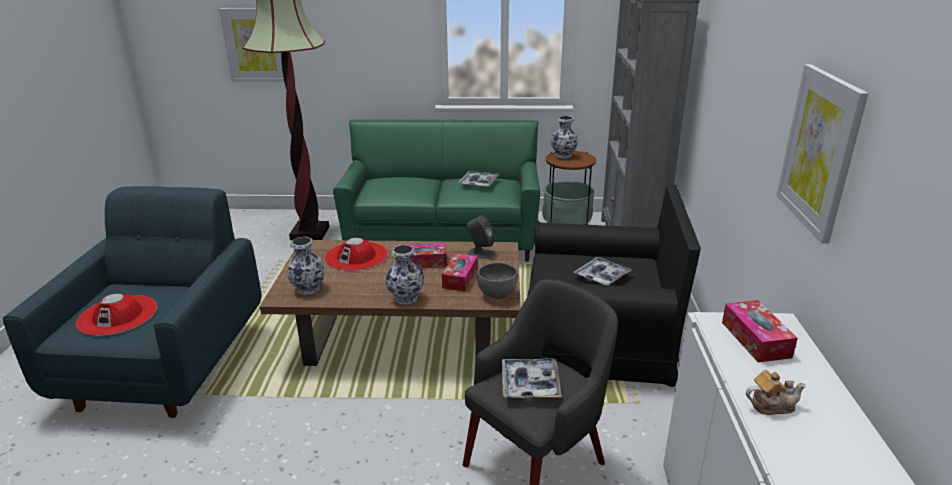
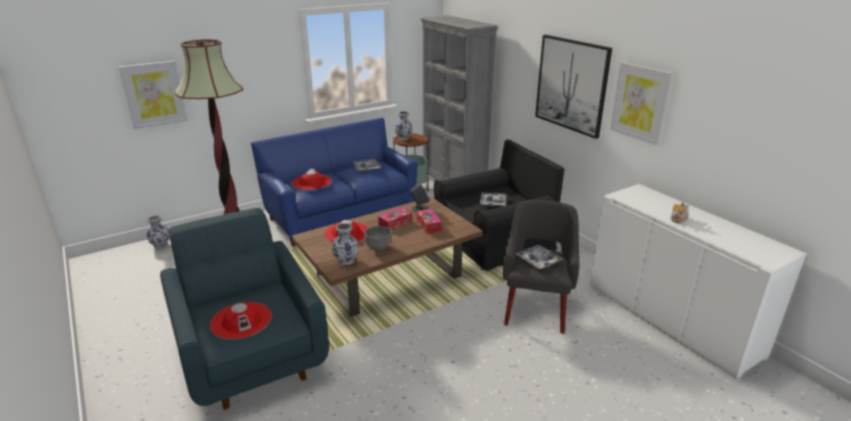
camera: 35 degrees left, 0 degrees up
green sofa [333,120,540,261] -> blue sofa [251,118,418,247]
vase [385,245,424,304] -> vase moved to [147,215,170,249]
grey bowl [477,263,518,299] -> grey bowl moved to [364,226,392,251]
tissue box [722,300,798,362] -> none
none -> red hat [292,169,331,190]
none -> picture [535,35,612,139]

